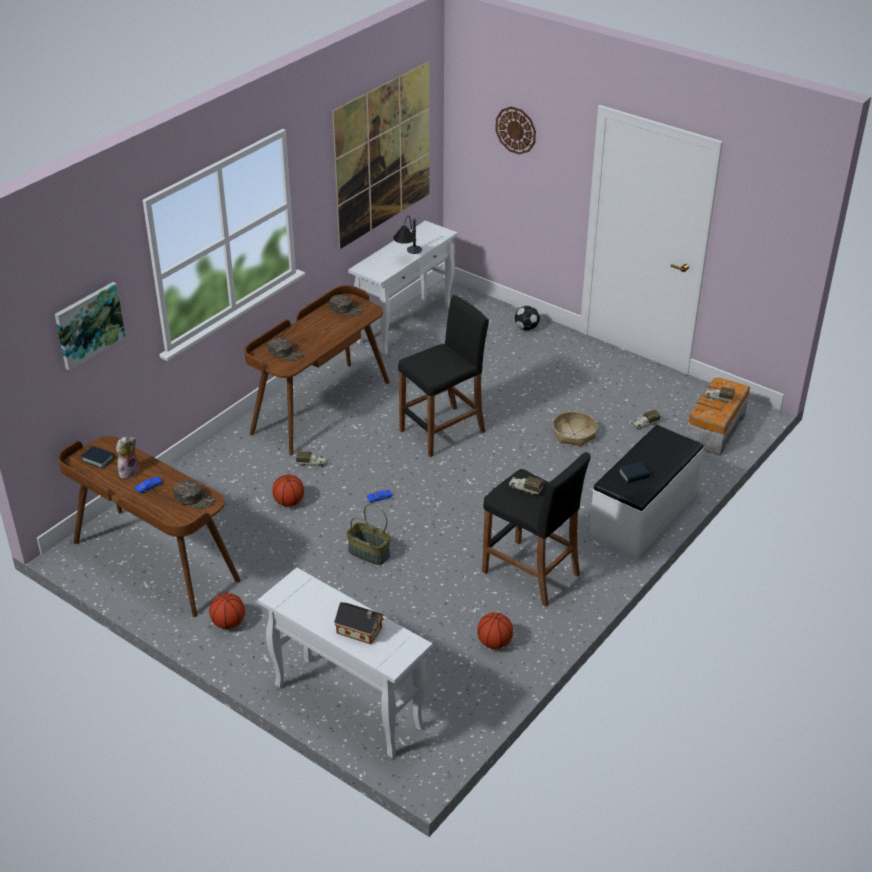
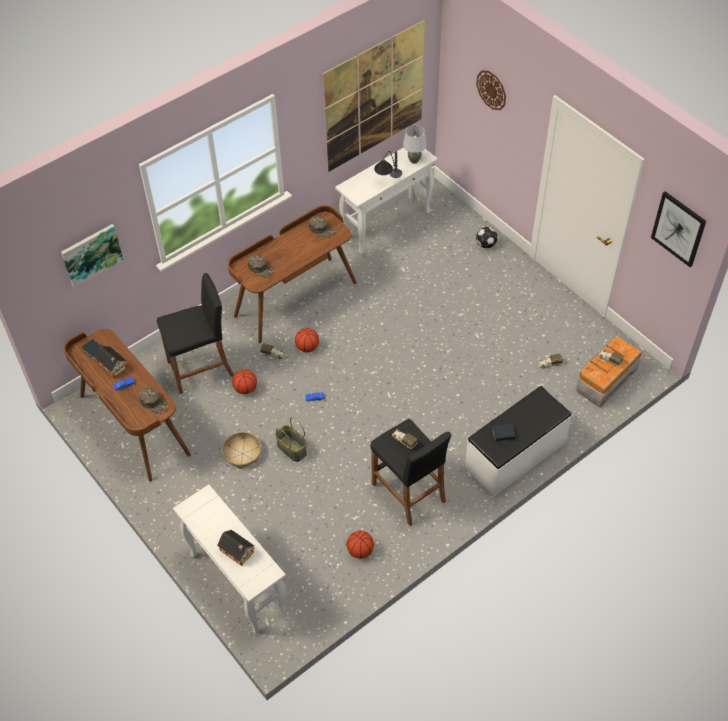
camera: 15 degrees right, 15 degrees up
plush toy [116,436,139,479] -> toy house [95,346,127,378]
basketball [209,593,245,629] -> basketball moved to [295,328,319,352]
black stool [398,295,489,457] -> black stool moved to [157,273,234,394]
basket [553,411,598,447] -> basket moved to [222,432,261,469]
none -> grey table lamp [403,125,427,164]
none -> picture [651,191,706,267]

